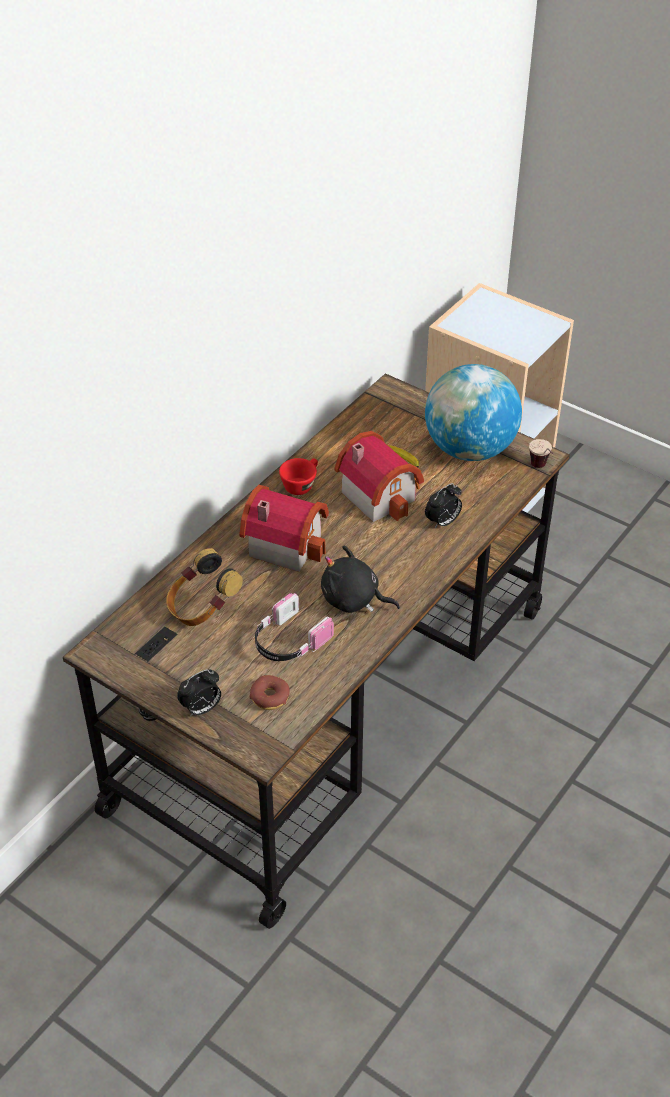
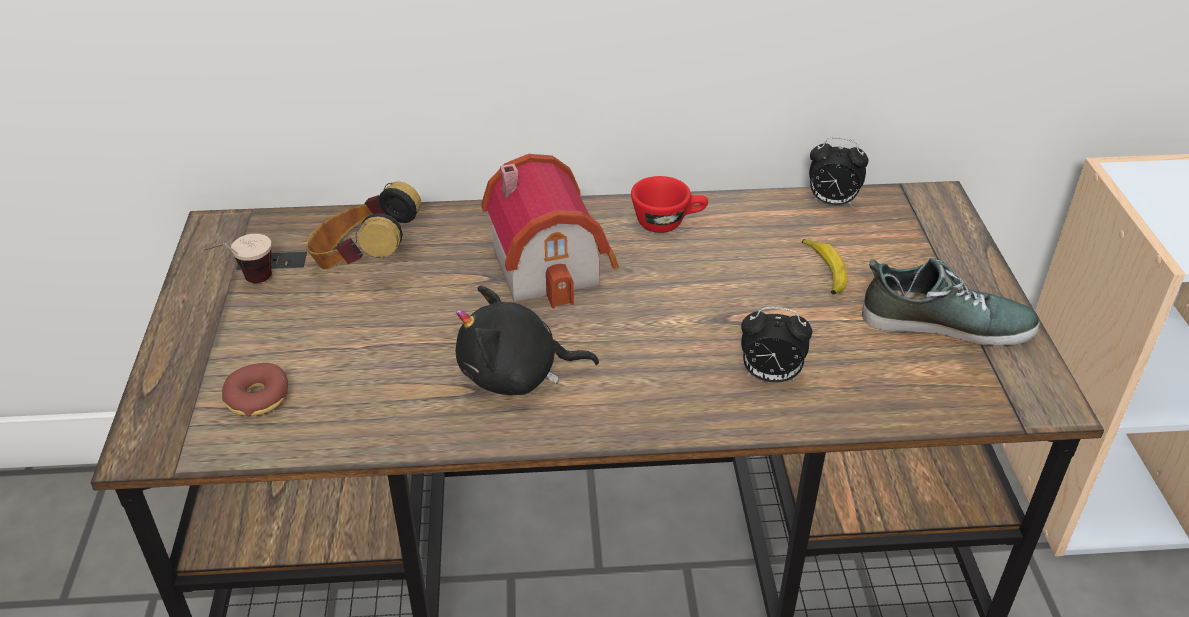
camera: 50 degrees right, 5 degrees down
alarm clock [177,669,221,717] -> alarm clock moved to [809,138,869,207]
headphones [255,593,334,661] -> none
black plush toy [321,546,400,613] -> black plush toy turned 75 degrees counterclockwise [456,285,599,395]
toy house [335,431,424,522] -> none
globe [425,364,522,461] -> shoe [862,258,1040,346]
cup [529,439,554,468] -> cup moved to [203,234,272,283]

